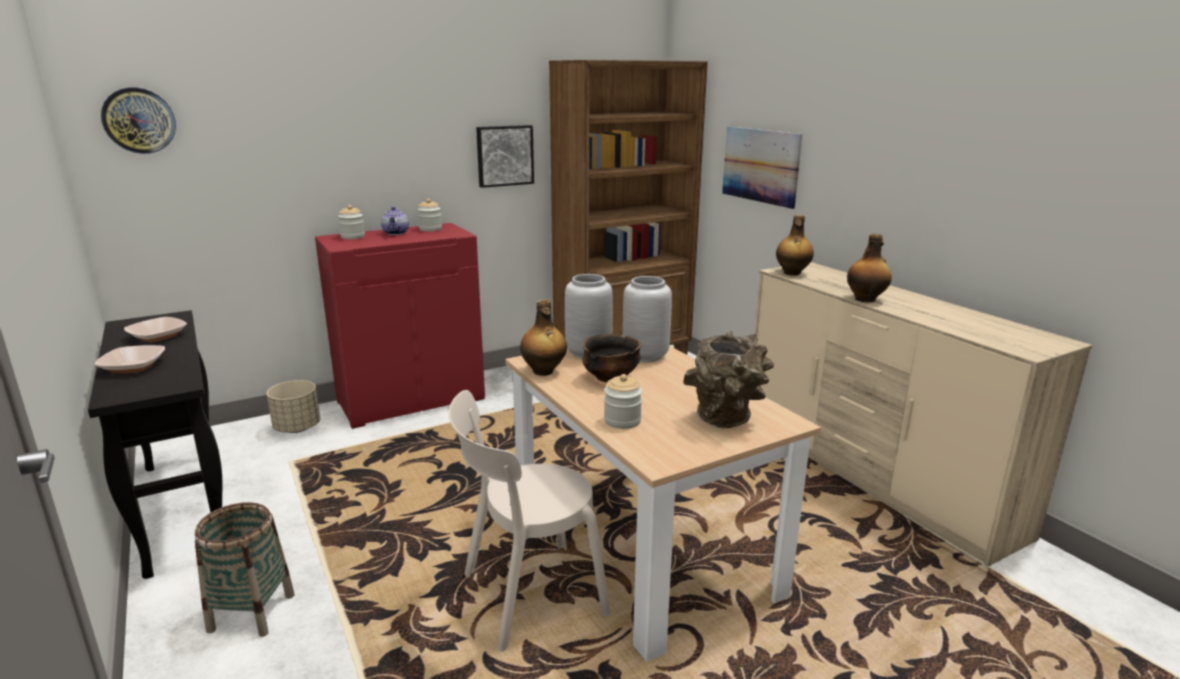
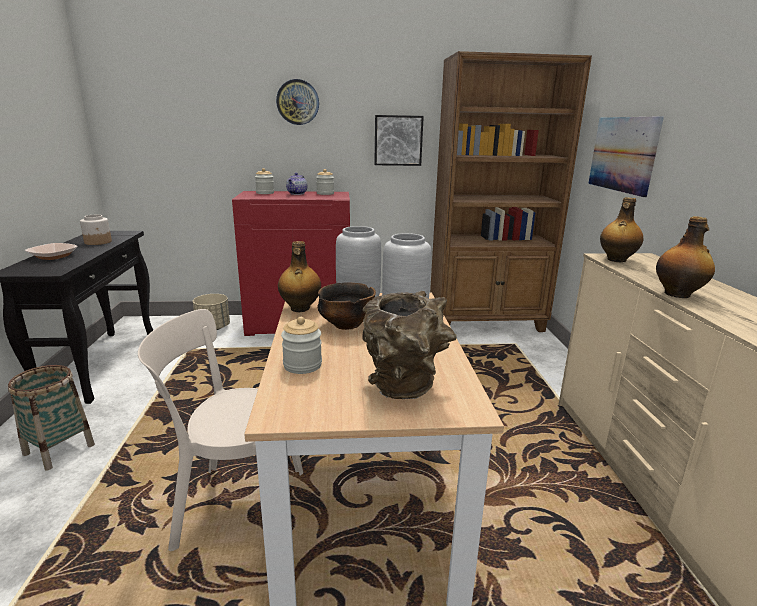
camera: 25 degrees right, 0 degrees up
wall clock [101,87,176,154] -> wall clock moved to [276,79,319,125]
bowl [124,317,187,342] -> jar [80,215,112,245]

